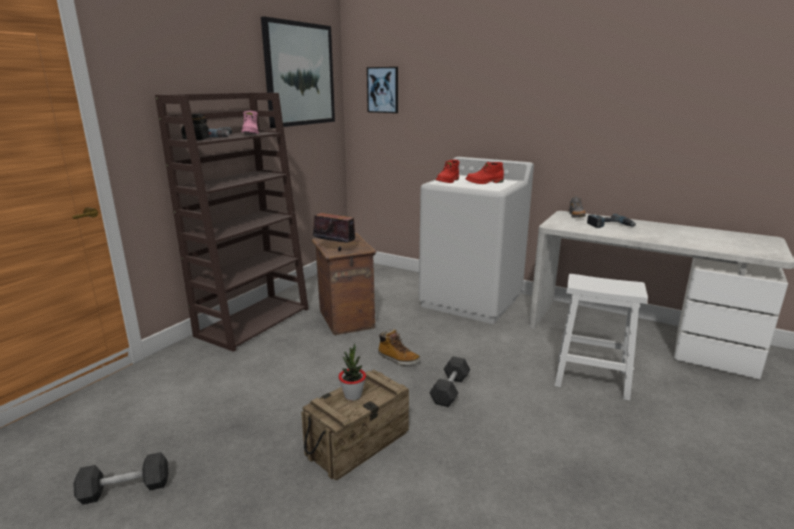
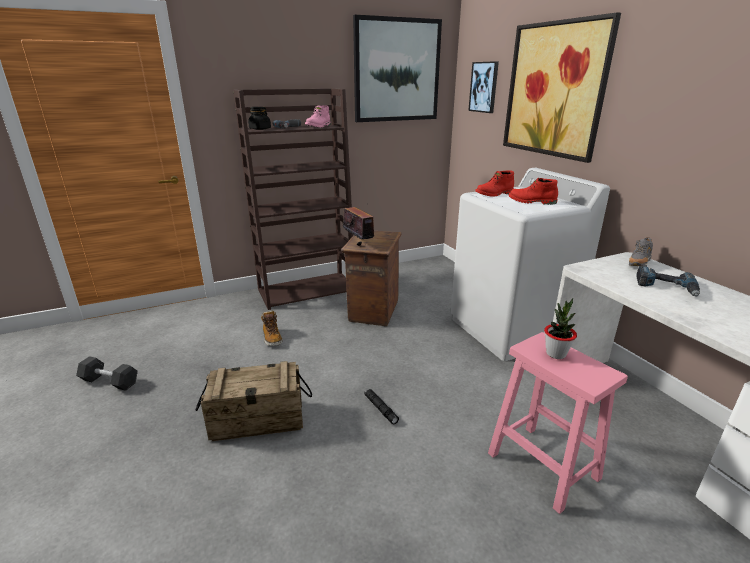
camera: 35 degrees right, 5 degrees up
potted plant [339,343,366,401] -> potted plant moved to [544,298,577,359]
boot [378,329,420,366] -> boot moved to [261,311,282,346]
black dumbbell [429,356,471,407] -> black flashlight [364,389,399,424]
white stool [555,274,648,401] -> pink stool [488,332,628,514]
none -> picture [503,12,621,163]

